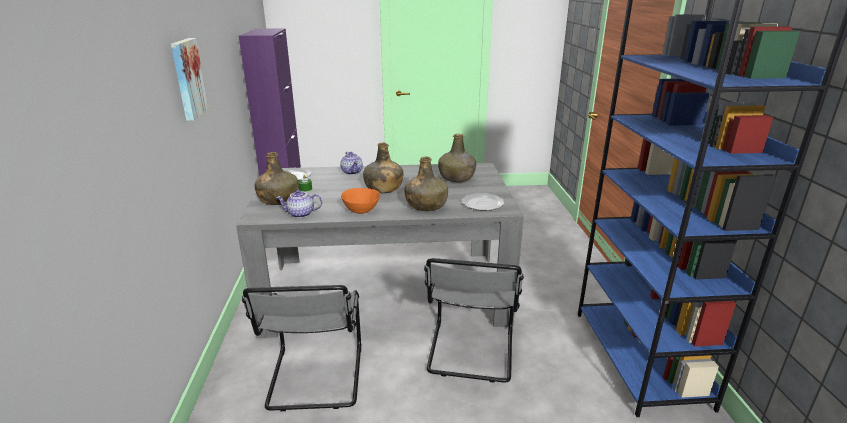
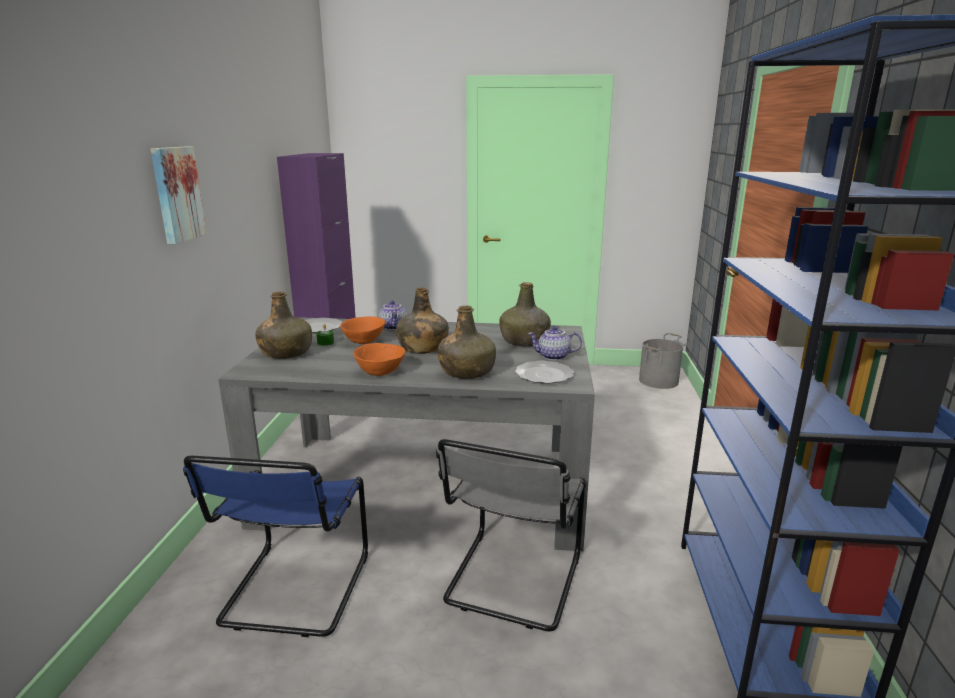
camera: 10 degrees right, 5 degrees down
grey chair [242,285,361,411] -> blue chair [183,456,368,637]
teapot [276,190,322,218] -> teapot moved to [528,326,582,360]
none -> orange bowl [340,316,385,344]
none -> grey bucket [639,333,683,389]

